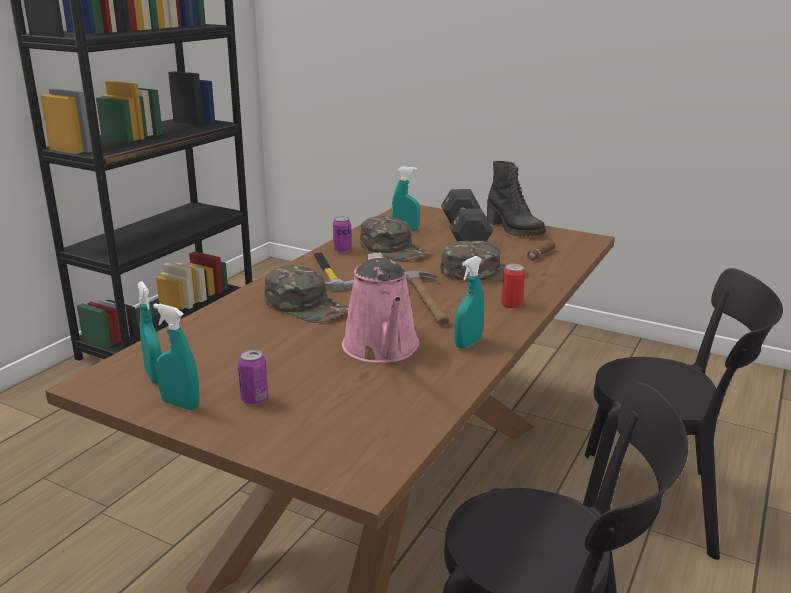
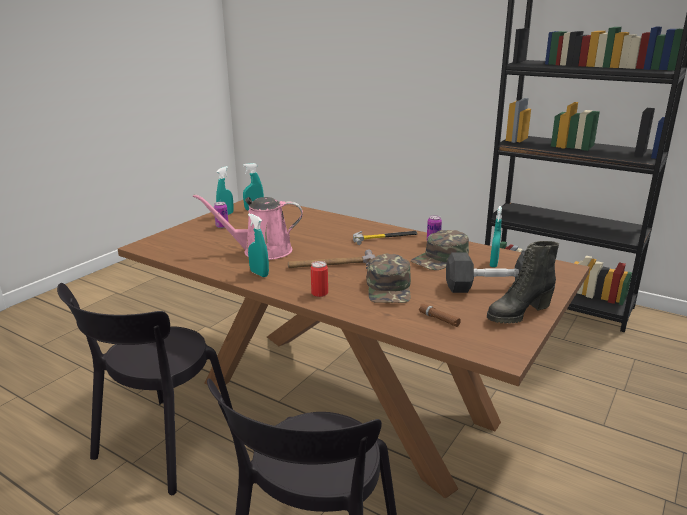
camera: 95 degrees right, 0 degrees up
green cap [264,265,349,323] -> none

